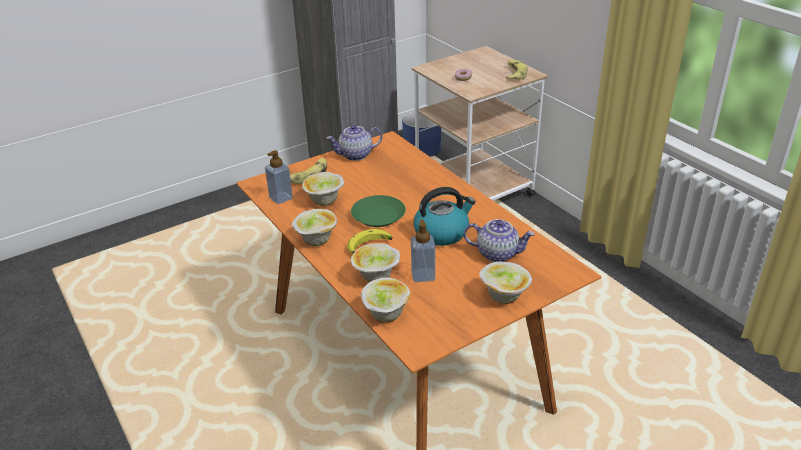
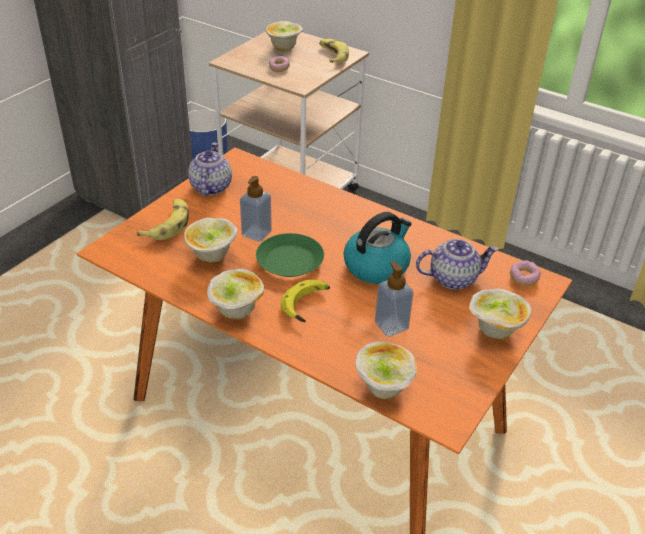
camera: 25 degrees left, 5 degrees up
soap dispenser [265,150,293,204] -> soap dispenser moved to [240,176,272,242]
teapot [326,125,382,161] -> teapot turned 135 degrees clockwise [188,143,232,196]
bowl [351,243,400,282] -> bowl moved to [266,21,303,50]
none -> donut [510,260,541,286]

